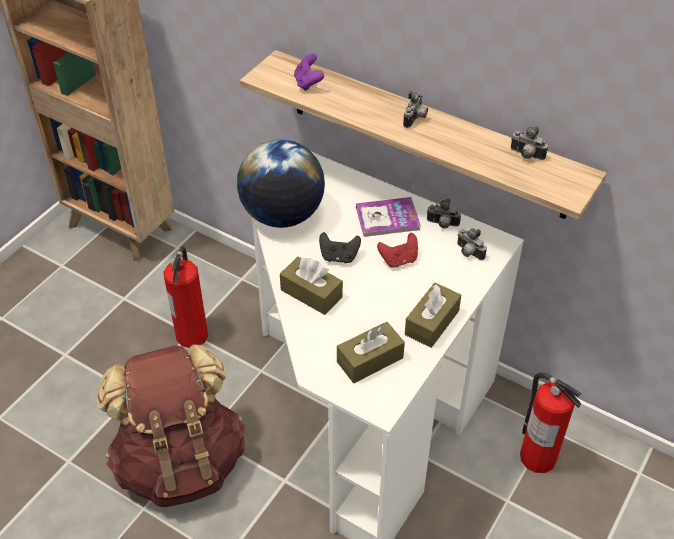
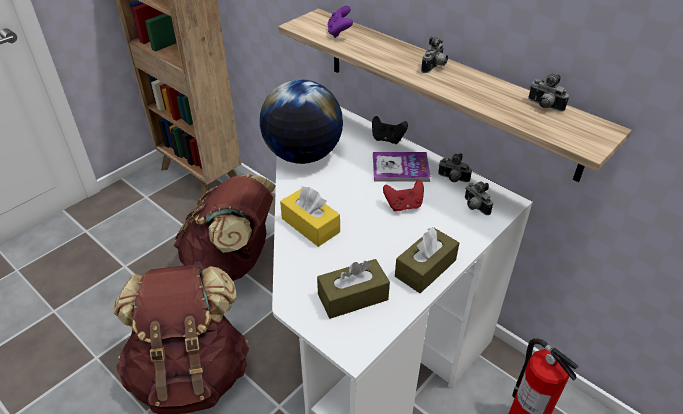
camera: 10 degrees right, 5 degrees down
fire extinguisher [164,246,208,348] -> brown backpack [174,174,276,281]
brown tissue box [280,257,343,315] -> yellow tissue box [280,187,340,247]
black game controller [319,232,361,263] -> black game controller moved to [372,116,408,144]

